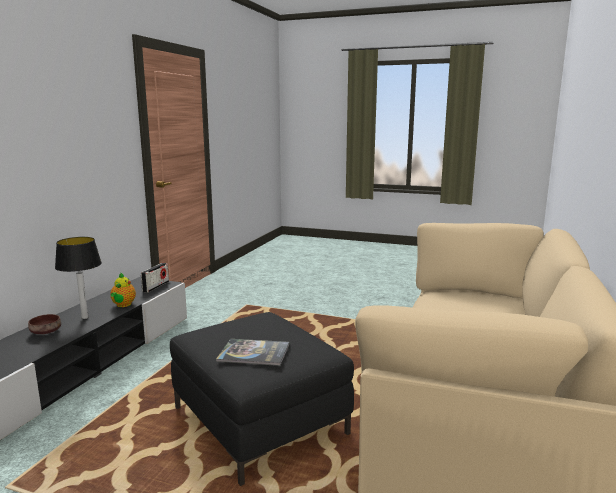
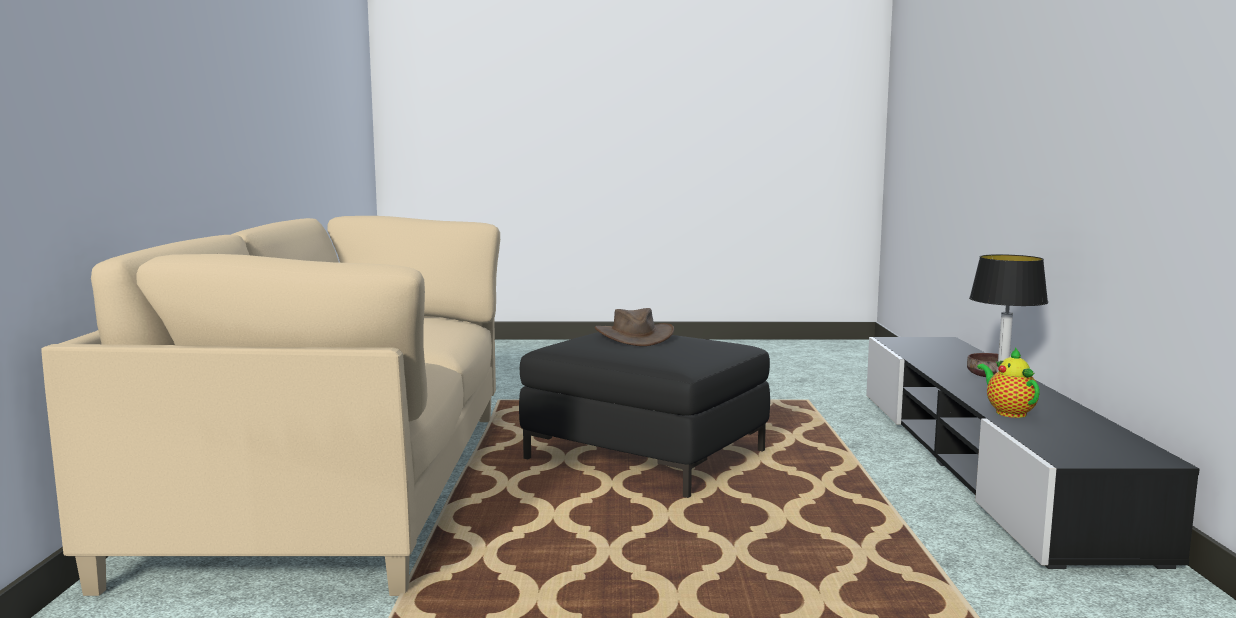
camera: 160 degrees right, 5 degrees down
radio [141,263,169,292] -> none
book [216,339,289,366] -> brown hat [595,308,674,346]

